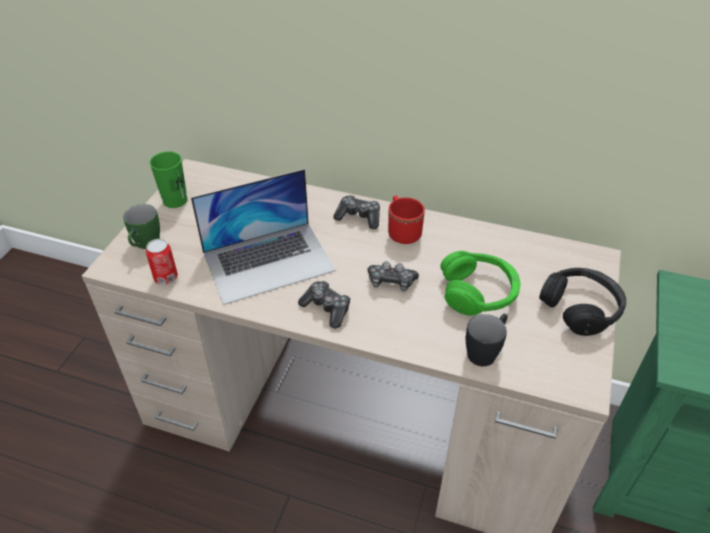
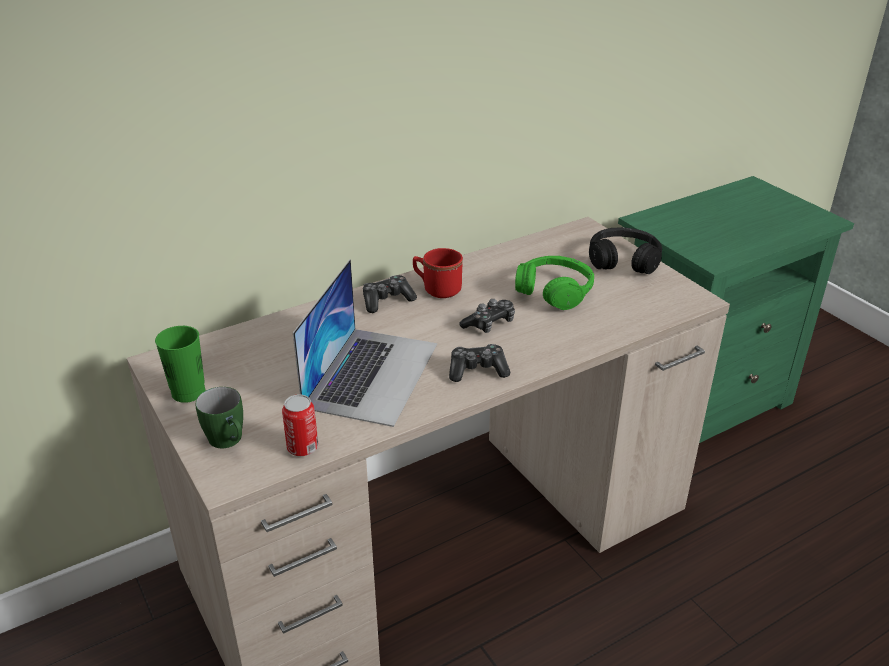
camera: 50 degrees left, 10 degrees down
black mug [466,313,508,367] -> none

